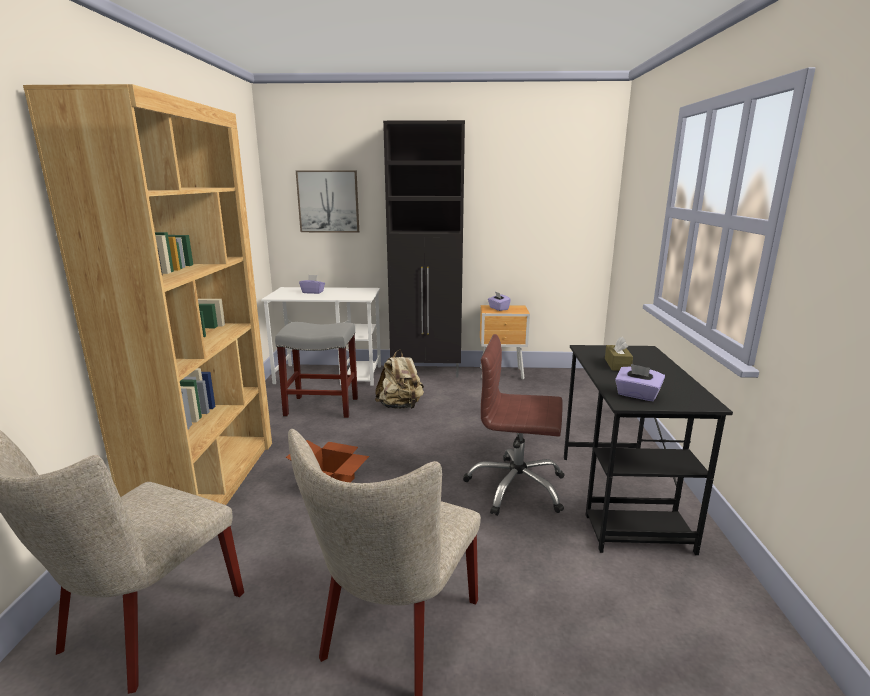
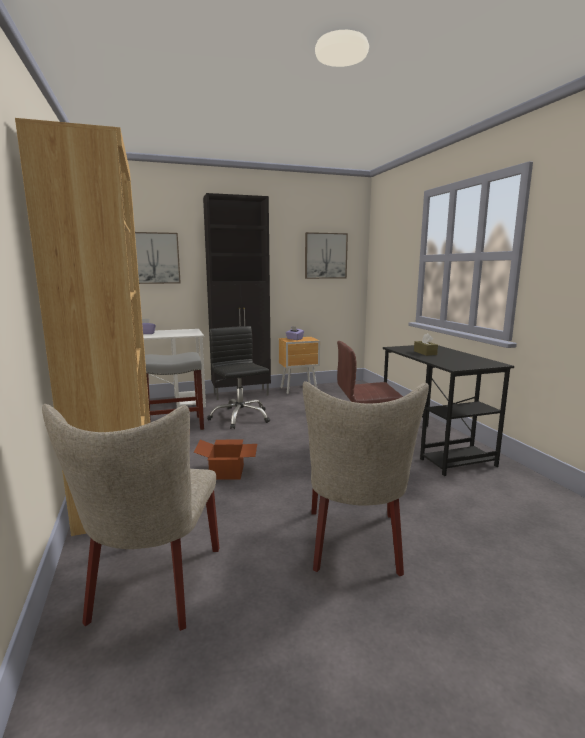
camera: 20 degrees left, 5 degrees down
beige backpack [375,350,424,409] -> black office chair [207,326,270,429]
purple tissue box [615,364,665,401] -> none
none -> picture [305,232,348,279]

